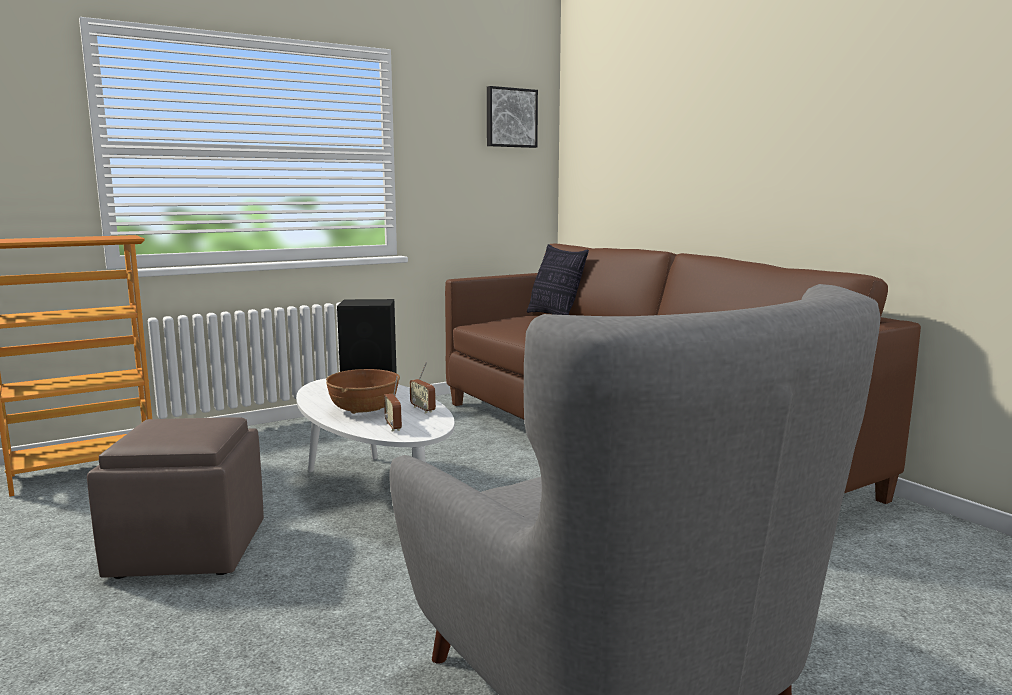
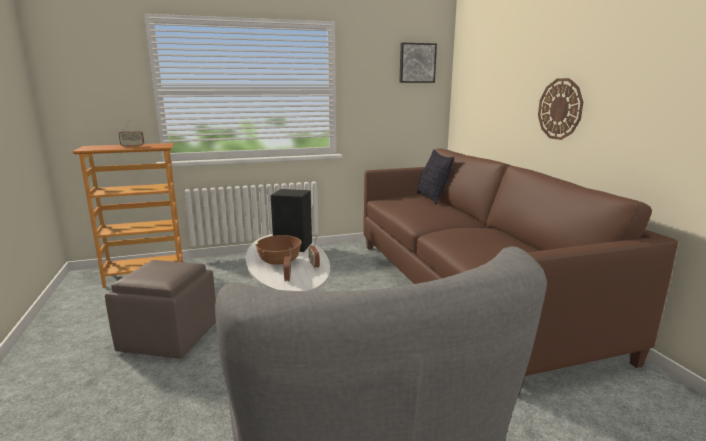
camera: 15 degrees right, 5 degrees up
none -> radio [119,120,144,147]
none -> wall clock [538,78,583,140]

